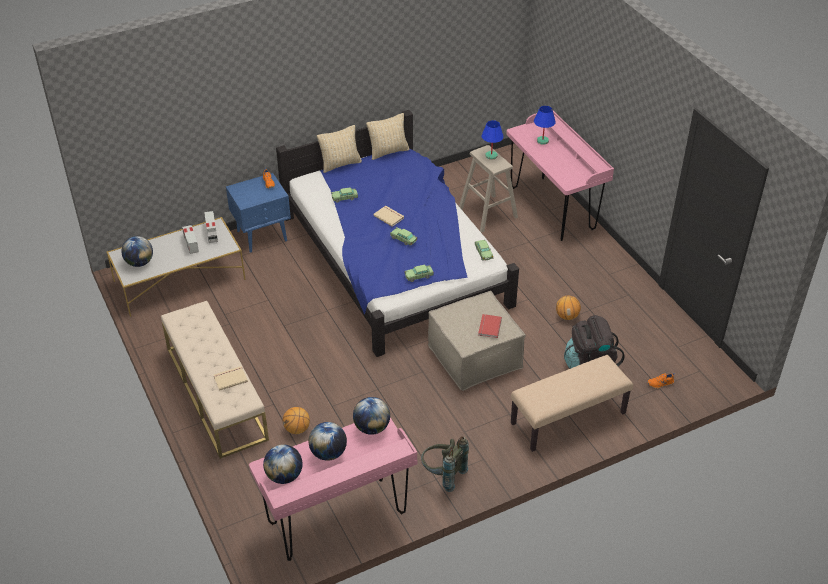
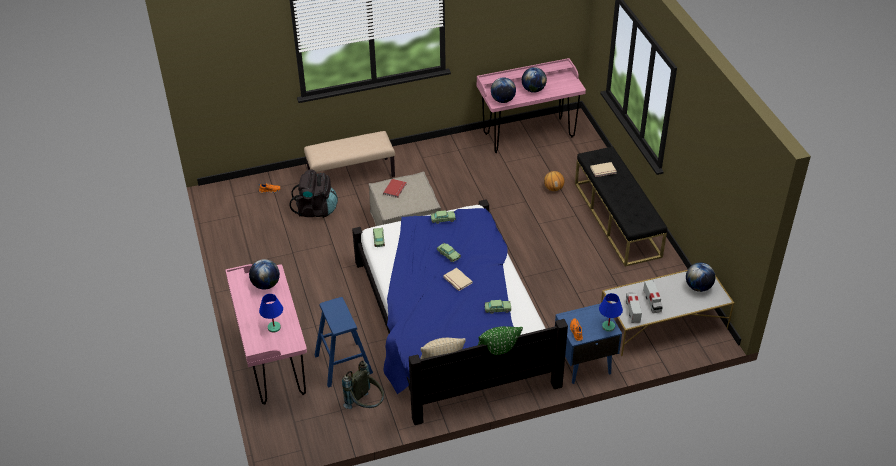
camera: 170 degrees left, 0 degrees up
beige bench [161,301,269,459] -> black bench [575,147,667,266]
globe [263,444,303,484] -> globe moved to [249,259,280,290]
beige pillow [317,125,362,173] -> green pillow [478,326,523,355]
grey backpack [421,436,469,492] -> grey backpack moved to [342,361,384,409]
beige stool [459,145,518,232] -> blue stool [315,297,373,388]
blue table lamp [482,120,504,160] -> blue table lamp moved to [599,293,623,332]
basketball [556,296,581,320] -> none

